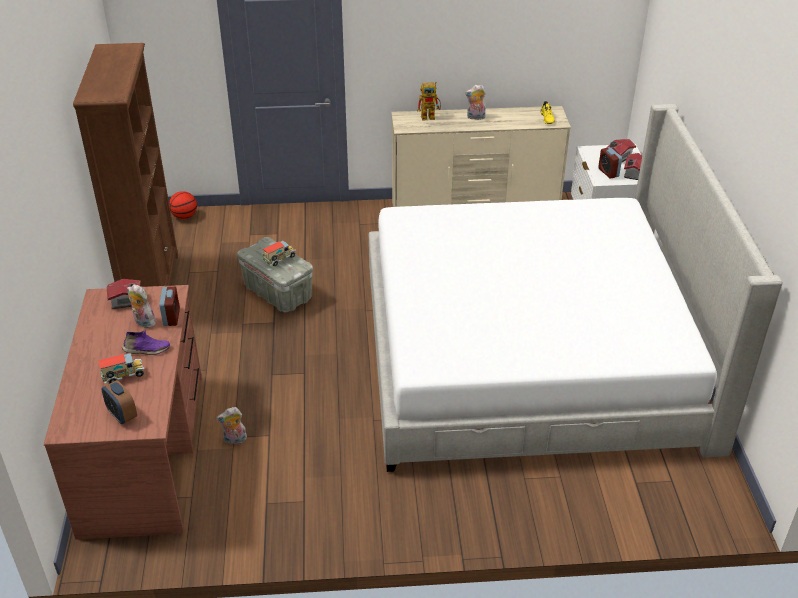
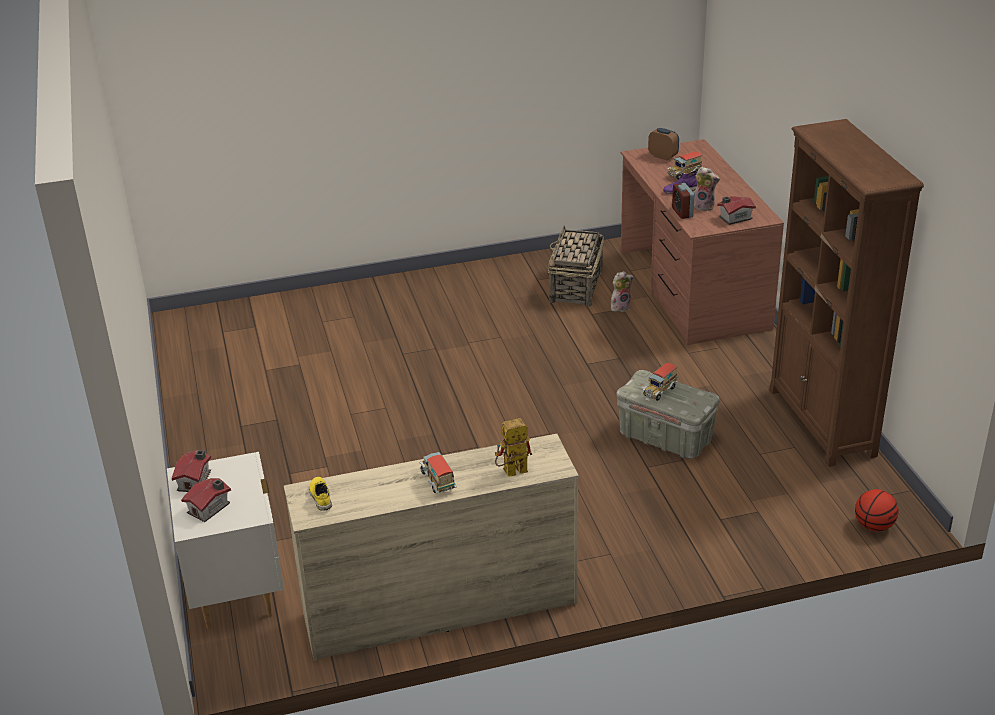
camera: 170 degrees right, 5 degrees down
bed [369,104,783,472] -> none
plush toy [465,84,486,120] -> toy truck [419,452,457,494]
alarm clock [598,147,622,179] -> none
none -> basket [548,226,604,307]

